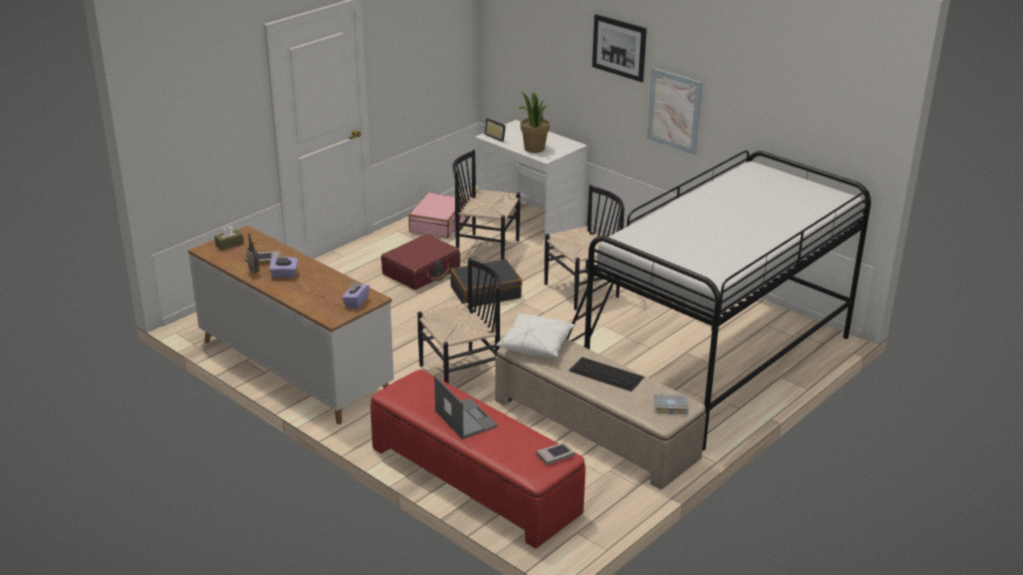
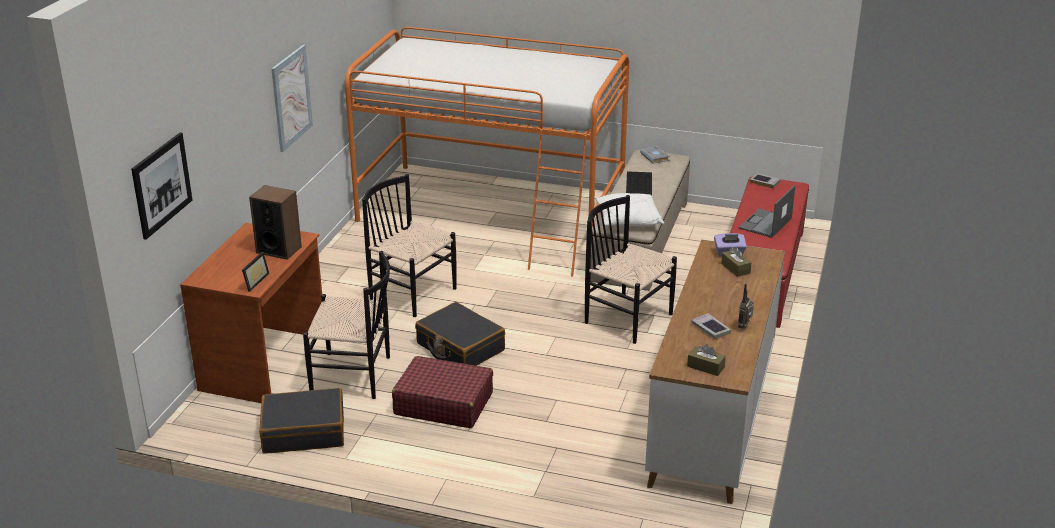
camera: 115 degrees left, 0 degrees up
purple tissue box [269,257,298,278] -> none
pink suitcase [409,193,465,238] -> black suitcase [259,388,344,454]
black chair [452,150,520,260] -> black chair turned 75 degrees counterclockwise [303,251,390,399]
white desk [475,120,588,247] -> brown desk [180,223,322,403]
potted plant [519,91,550,153] -> speaker [249,185,302,260]
black bed [566,150,871,451] -> orange bed [345,27,629,277]
picture [592,14,647,82] -> picture moved to [131,132,192,240]
none -> brown tissue box [721,247,751,277]

